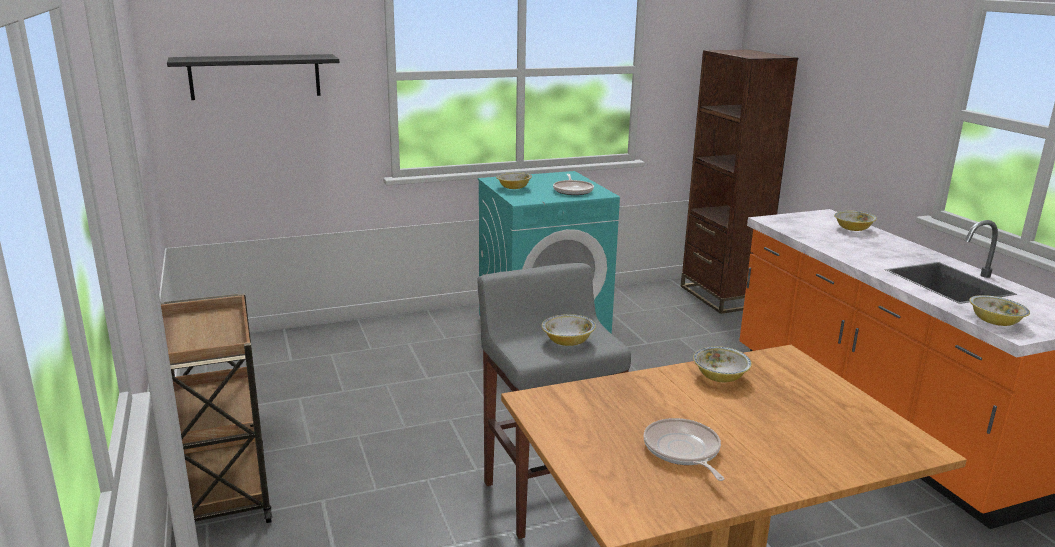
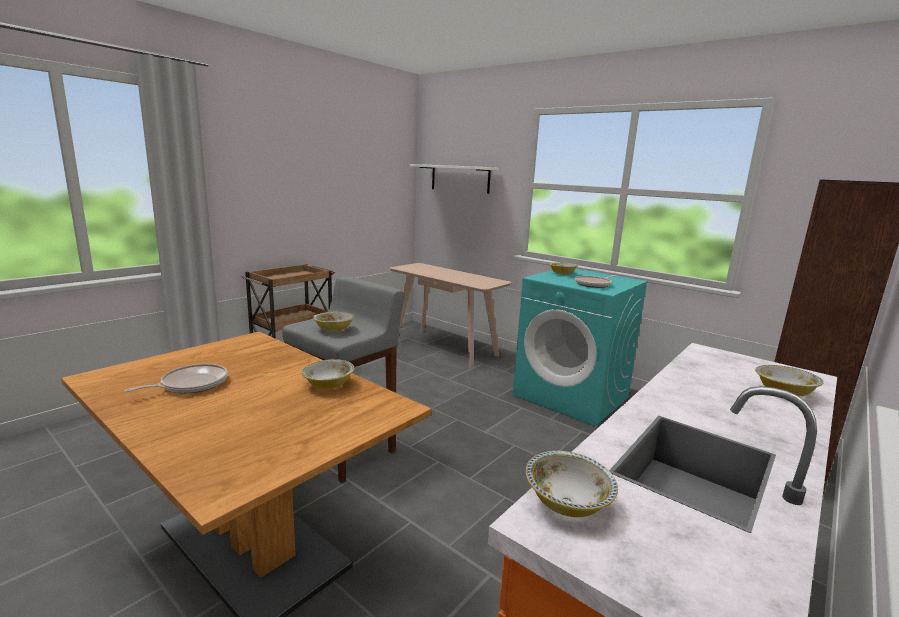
camera: 60 degrees right, 5 degrees down
black shelf [167,54,340,100] -> white shelf [410,164,499,194]
none -> beige console table [390,263,511,369]

